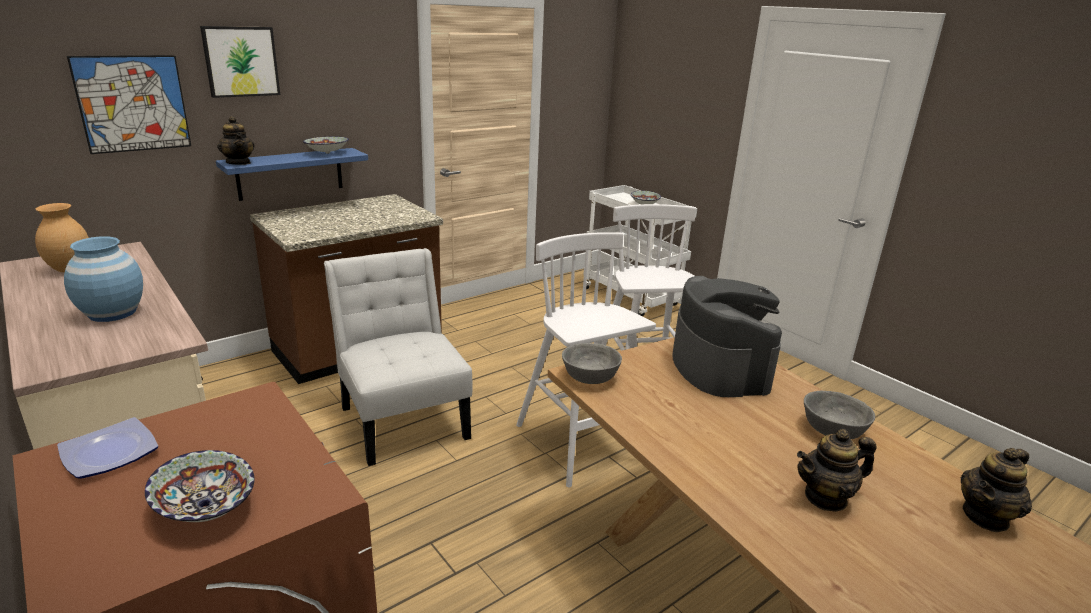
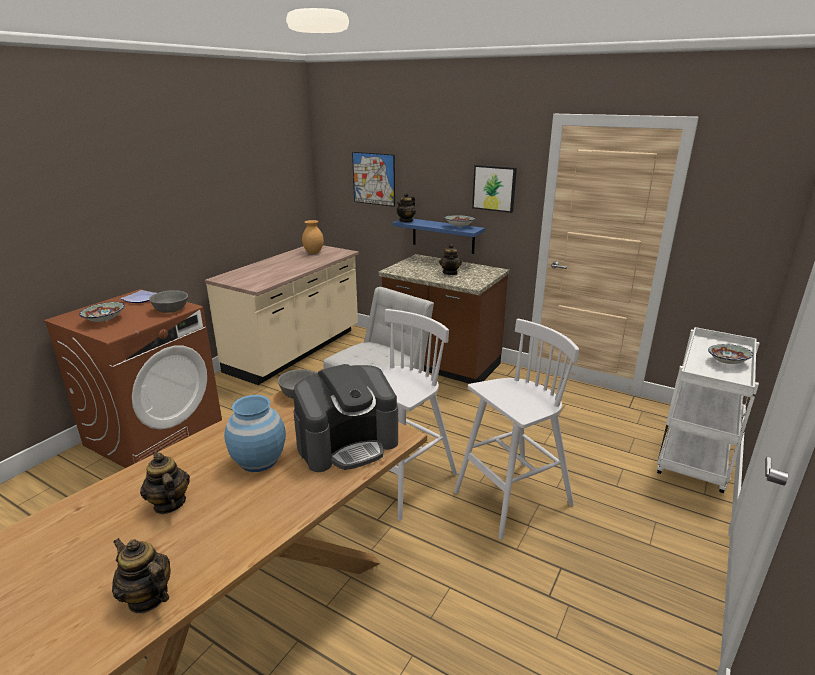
camera: 70 degrees right, 0 degrees up
blue vase [64,236,143,322] -> blue vase moved to [224,395,286,472]
picture [200,26,280,98] -> picture moved to [472,165,517,213]
grey bowl [804,391,875,439] -> grey bowl moved to [149,290,188,313]
none -> teapot [439,244,462,275]

